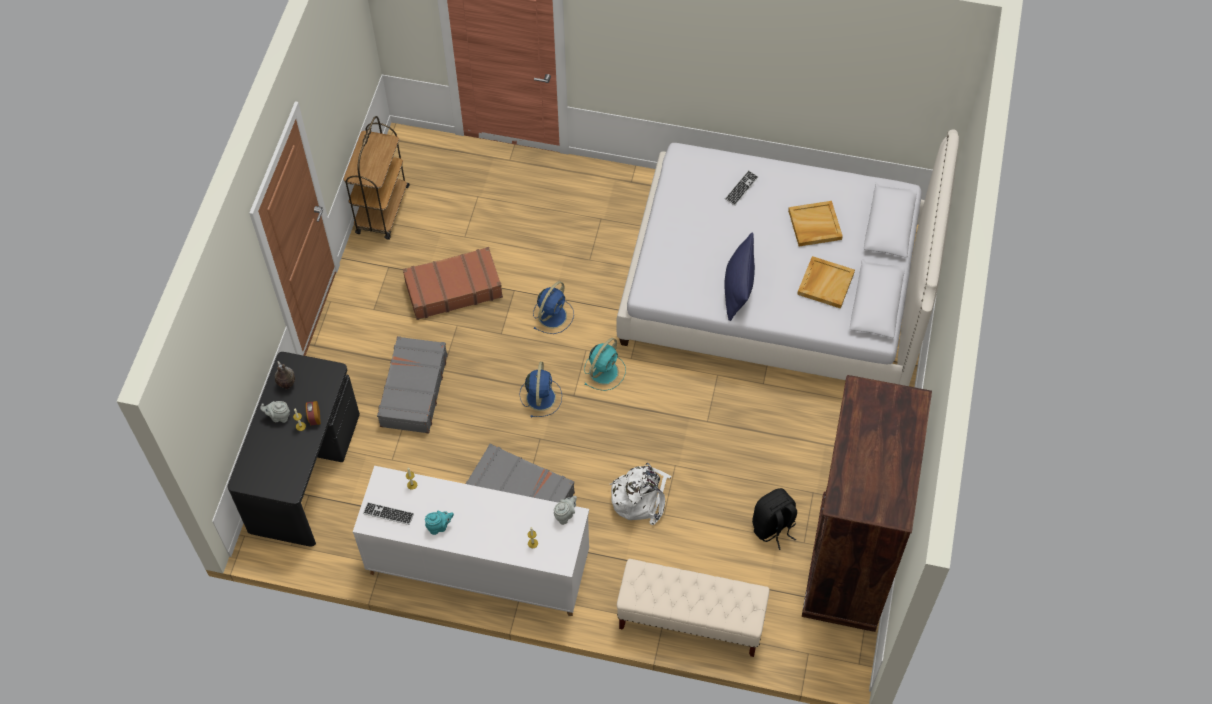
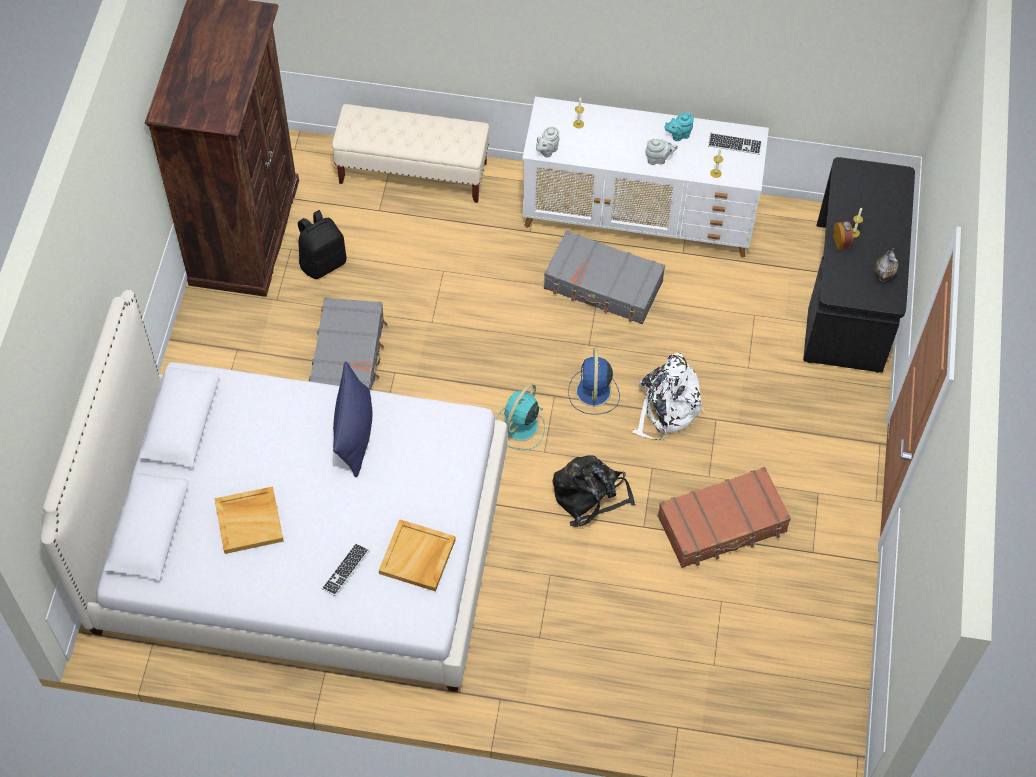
camera: 175 degrees right, 0 degrees up
grey teapot [260,401,290,423] -> grey teapot moved to [645,139,678,165]
brown cart [343,116,409,240] -> none
grey suitcase [377,336,448,433] -> grey suitcase moved to [309,297,387,390]
blue fan [533,281,574,334] -> black backpack [553,455,635,527]
white backpack [609,463,672,525] -> white backpack moved to [632,353,705,441]
beige tray [797,256,855,309] -> beige tray moved to [379,519,456,591]

